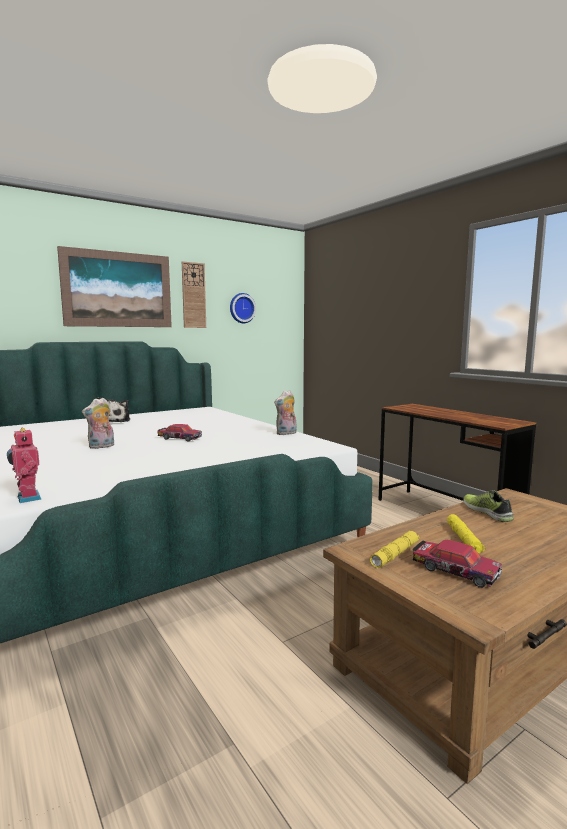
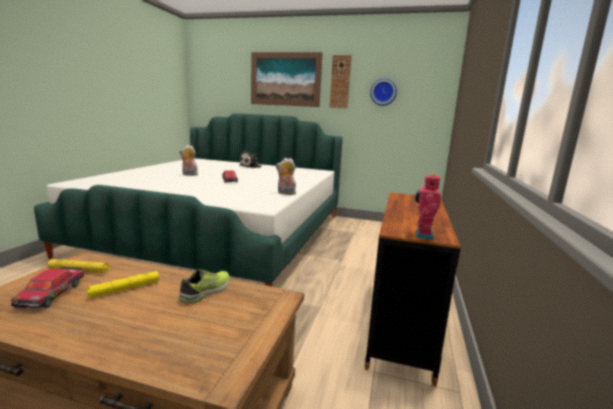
camera: 50 degrees right, 5 degrees up
toy robot [7,428,42,503] -> toy robot moved to [415,173,441,240]

